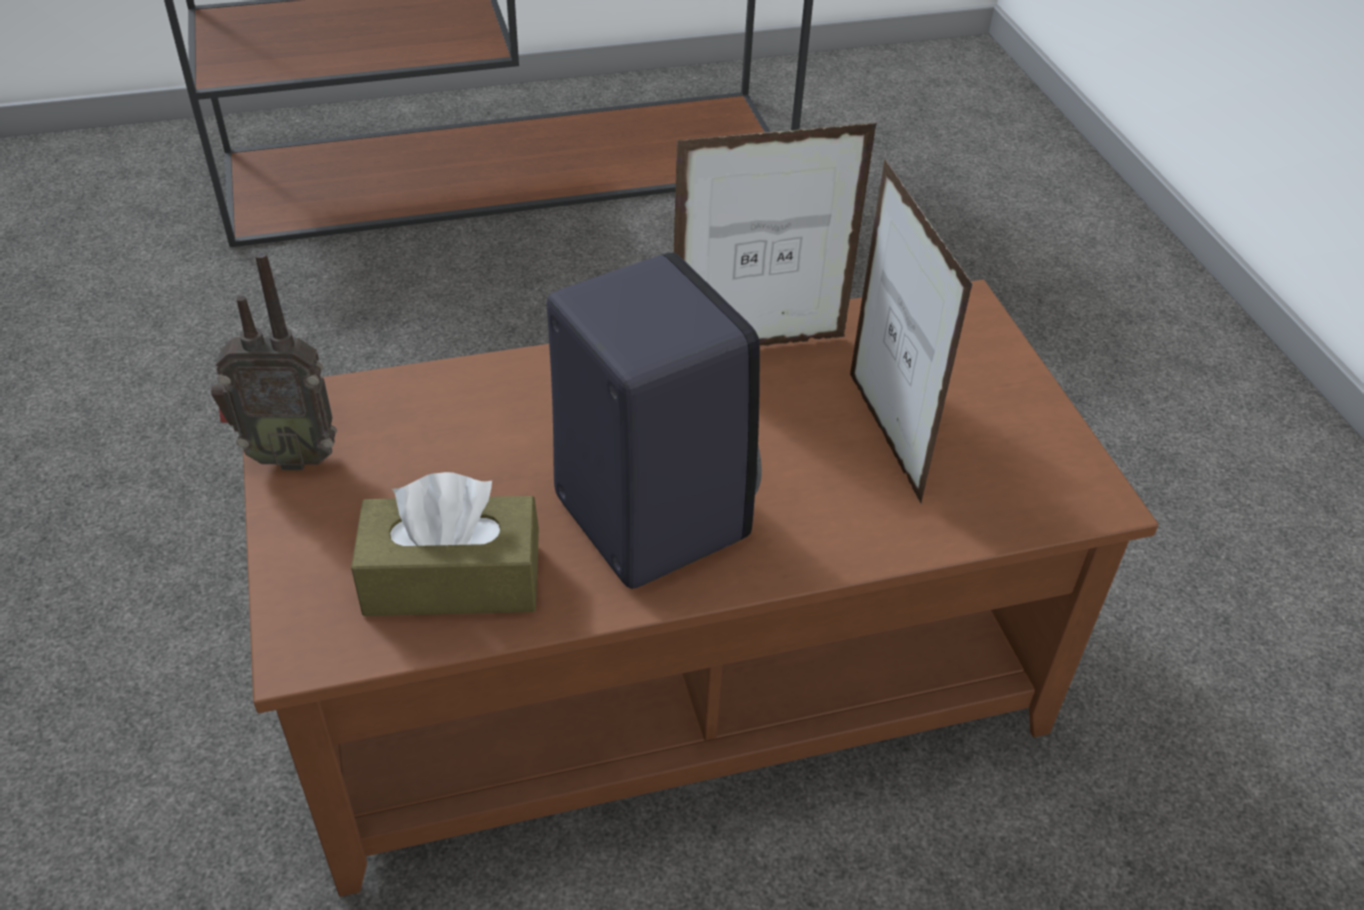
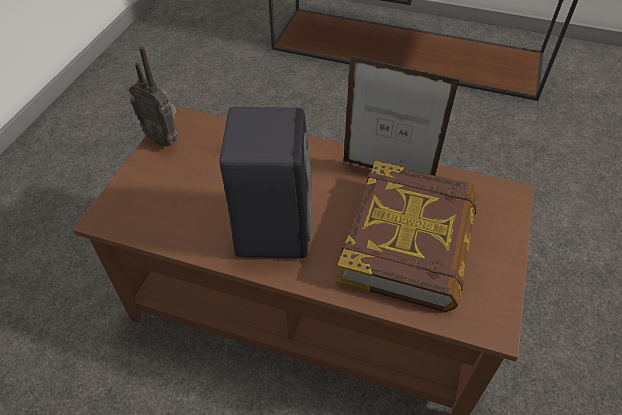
camera: 35 degrees right, 5 degrees up
brown tissue box [351,472,539,616] -> none
picture frame [850,158,973,505] -> book [337,161,478,312]

